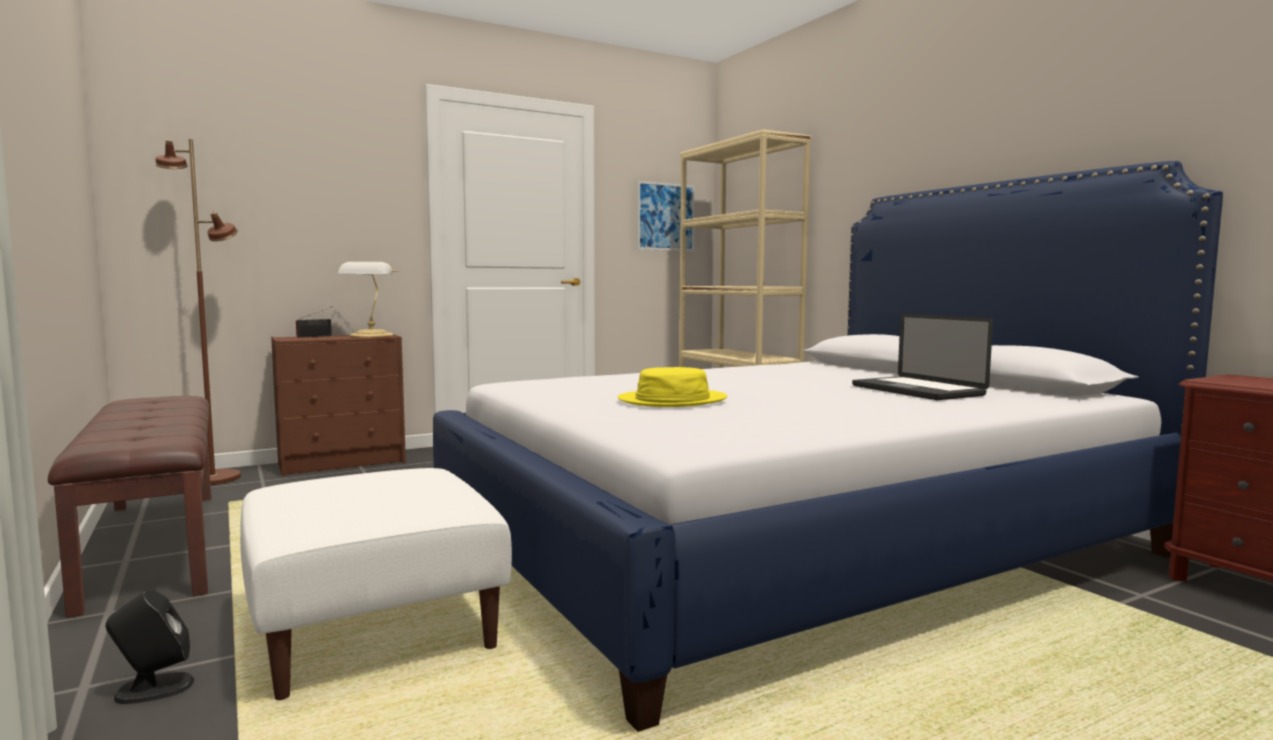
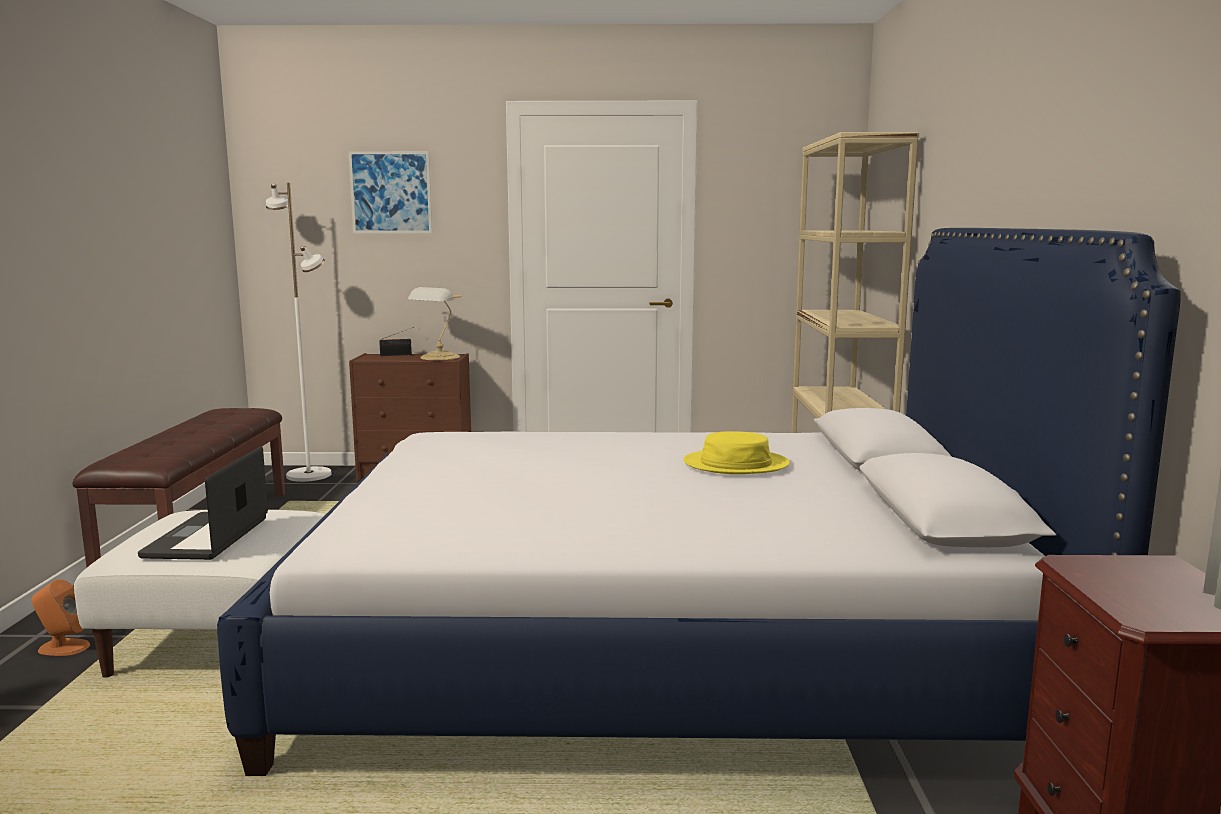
camera: 30 degrees right, 5 degrees up
black speaker [105,590,194,704] -> orange speaker [32,579,90,656]
brown floor lamp [155,139,241,485] -> white floor lamp [266,183,332,482]
yellow hat [618,367,728,407] -> yellow hat moved to [683,431,790,474]
picture [637,181,695,251] -> picture moved to [348,151,432,233]
laptop [852,314,993,400] -> laptop moved to [138,446,268,560]

